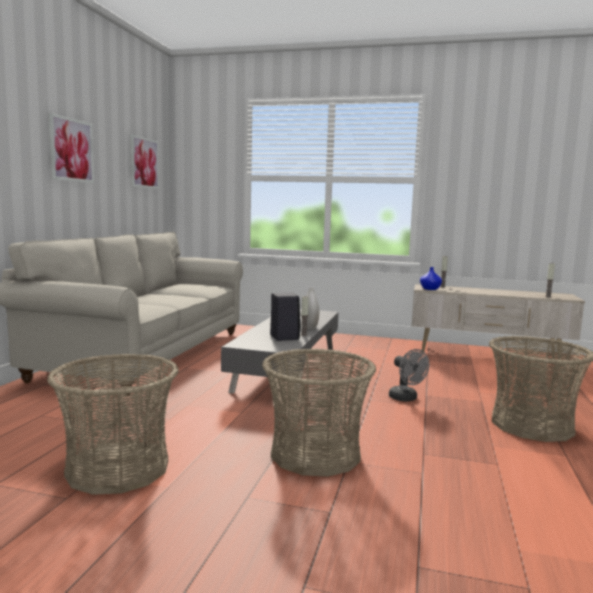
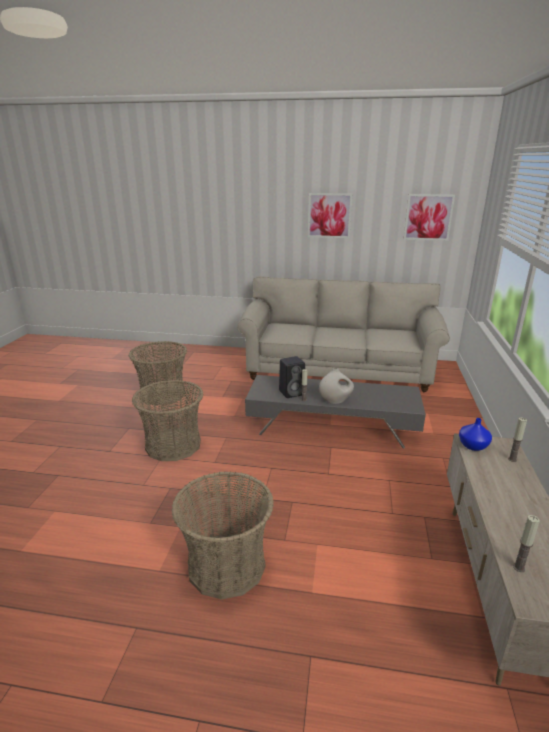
camera: 85 degrees right, 15 degrees up
grey fan [389,349,429,402] -> none

